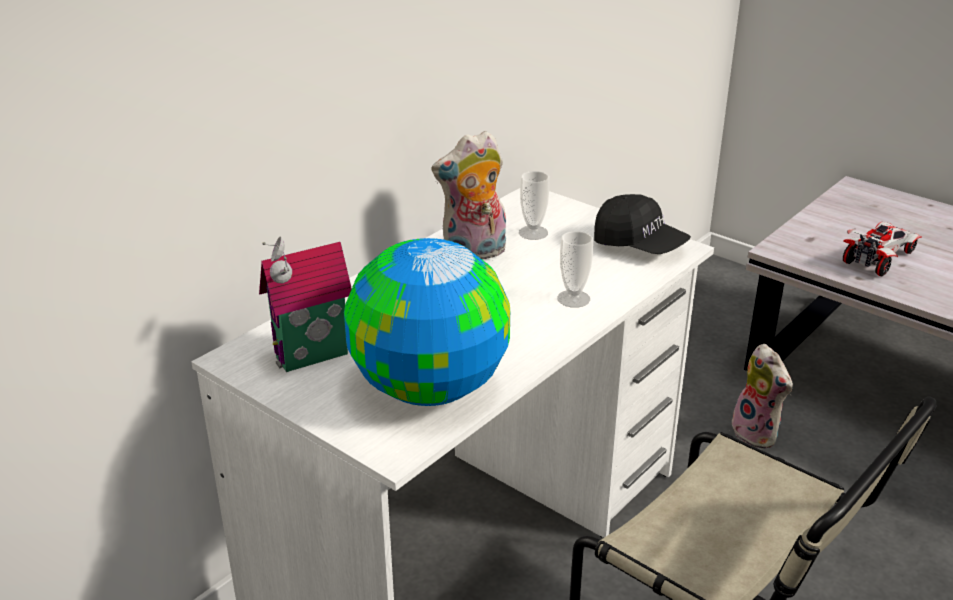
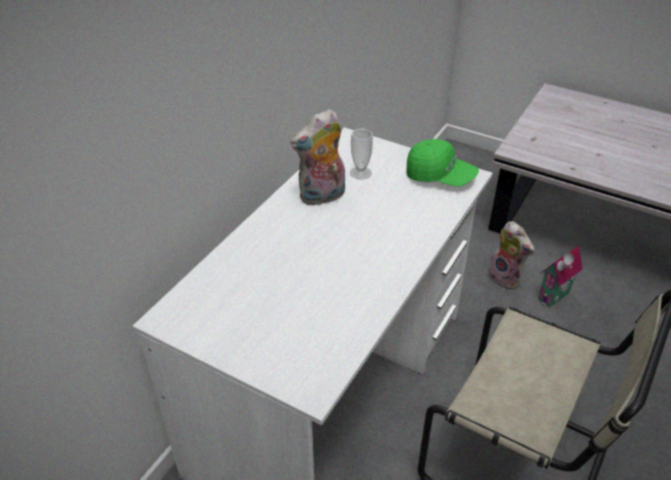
camera: 10 degrees left, 10 degrees up
toy house [259,237,352,372] -> toy house moved to [538,246,583,307]
globe [344,238,510,406] -> none
cup [557,231,593,308] -> none
black cap [594,194,691,254] -> green cap [406,139,479,187]
toy car [843,222,921,276] -> none

